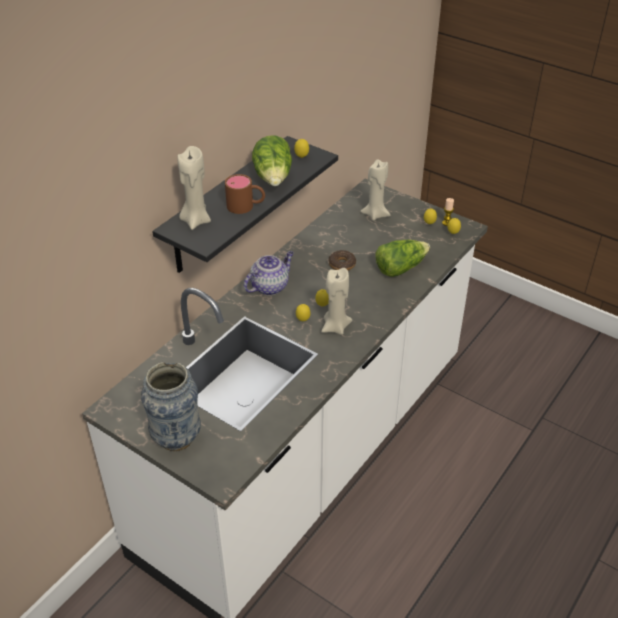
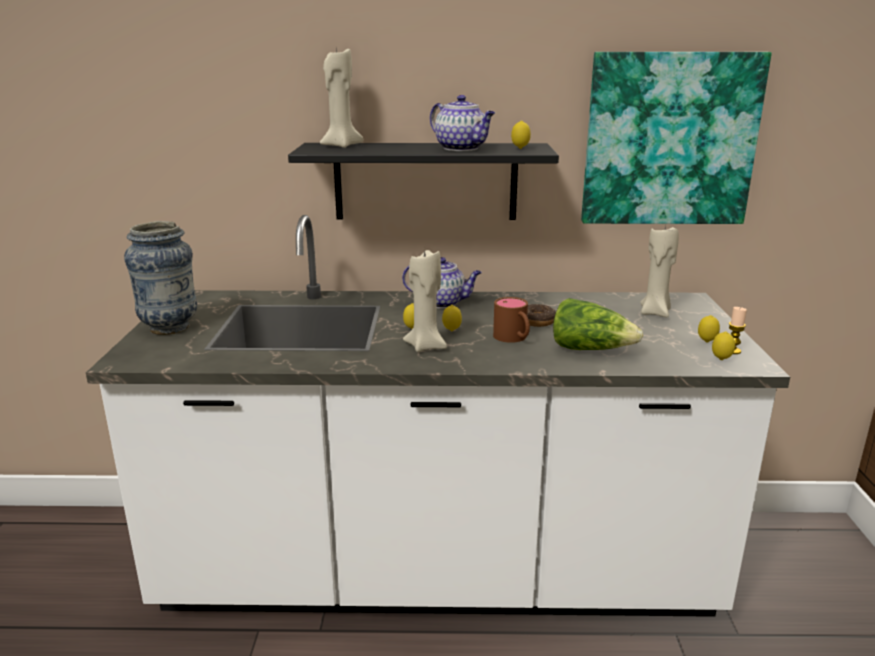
camera: 55 degrees right, 20 degrees down
brown mug [225,174,265,214] -> brown mug moved to [493,297,530,343]
lettuce [252,136,292,186] -> teapot [430,95,495,151]
none -> picture [581,52,772,224]

